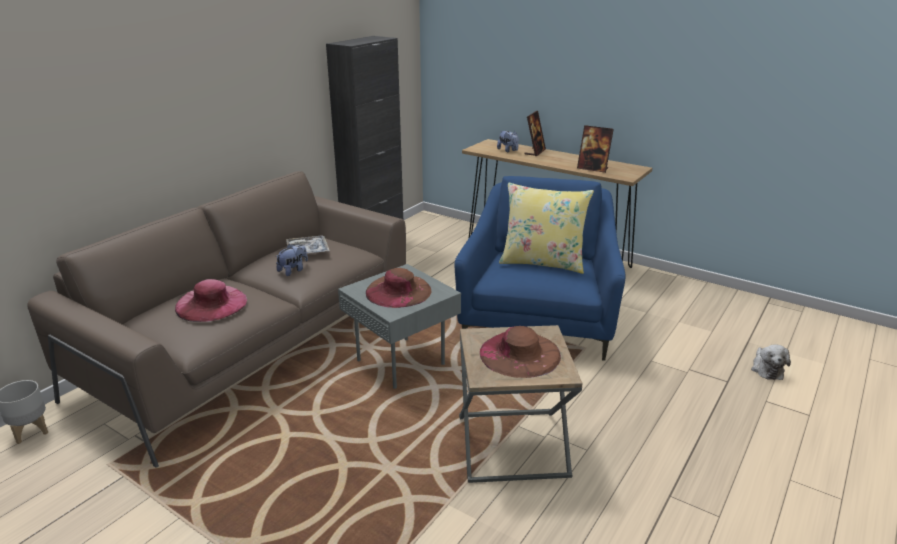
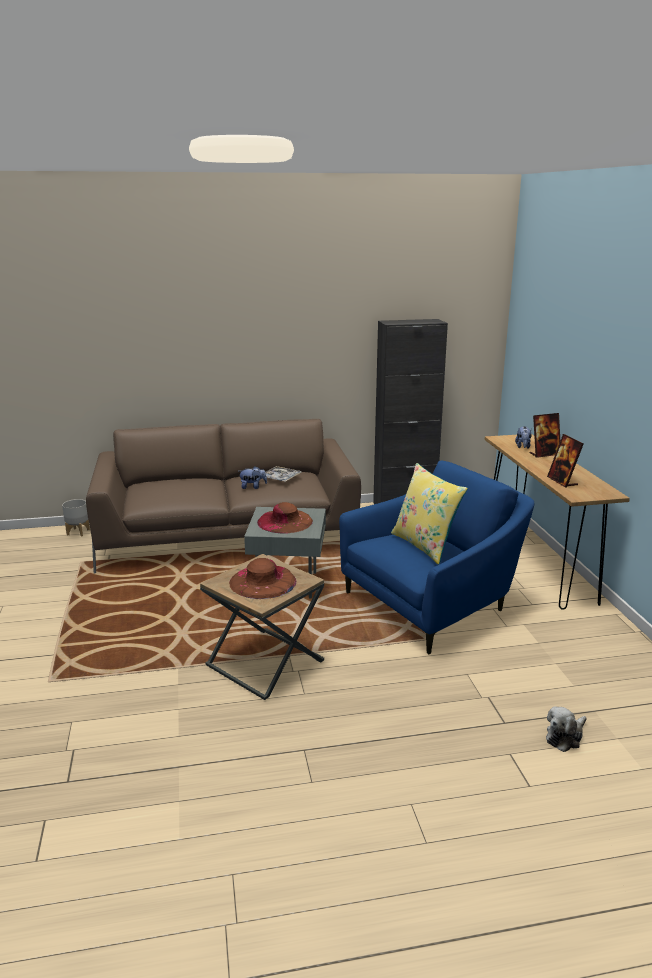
camera: 45 degrees right, 5 degrees down
pink hat [175,279,247,322] -> none

